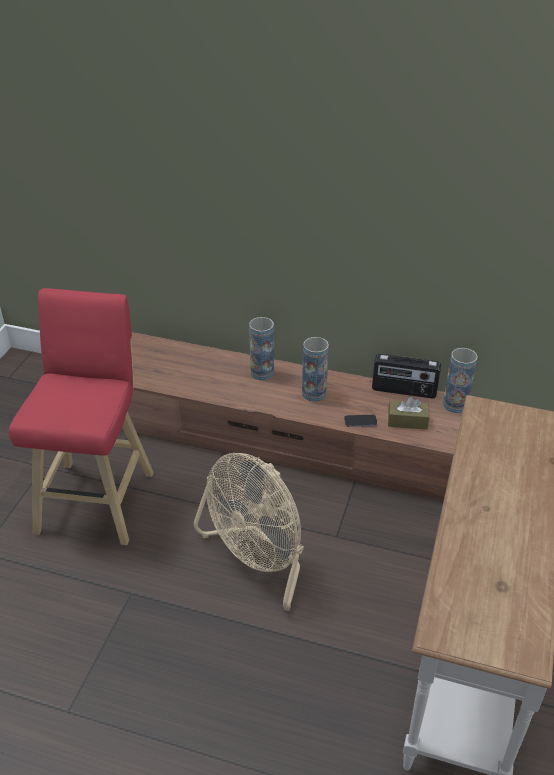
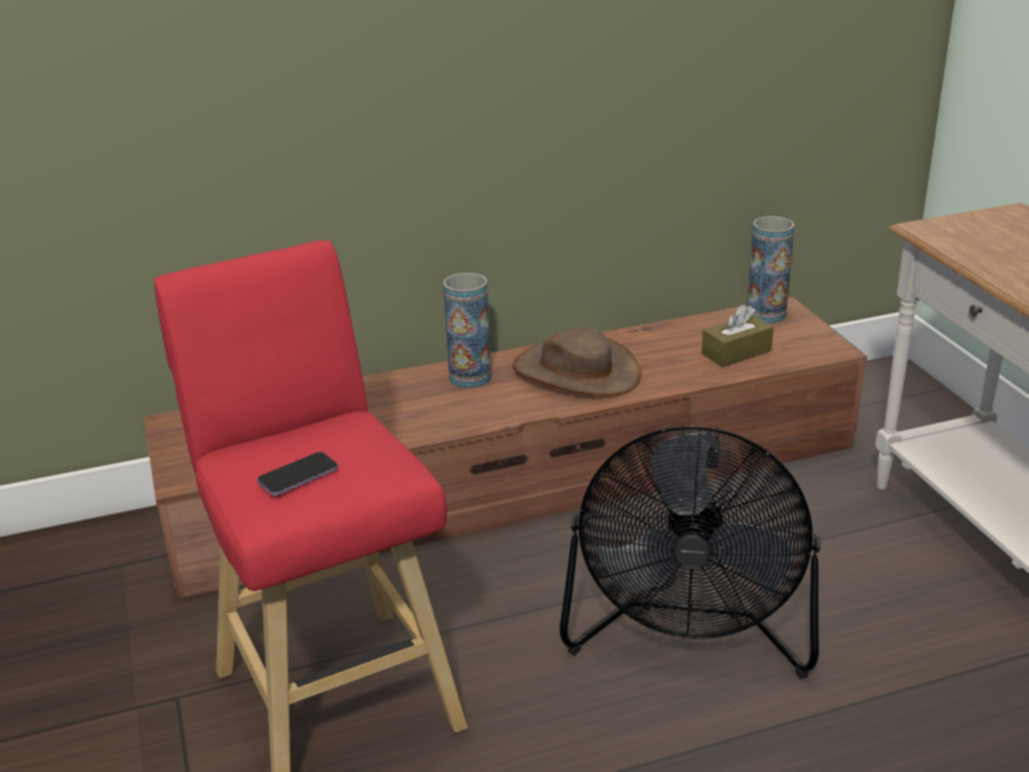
camera: 35 degrees left, 10 degrees down
beige fan [194,453,304,611] -> black fan [560,424,821,679]
vase [302,337,329,402] -> brown hat [513,328,641,396]
phone [344,415,377,427] -> phone moved to [257,452,338,496]
radio [372,354,441,398] -> none

